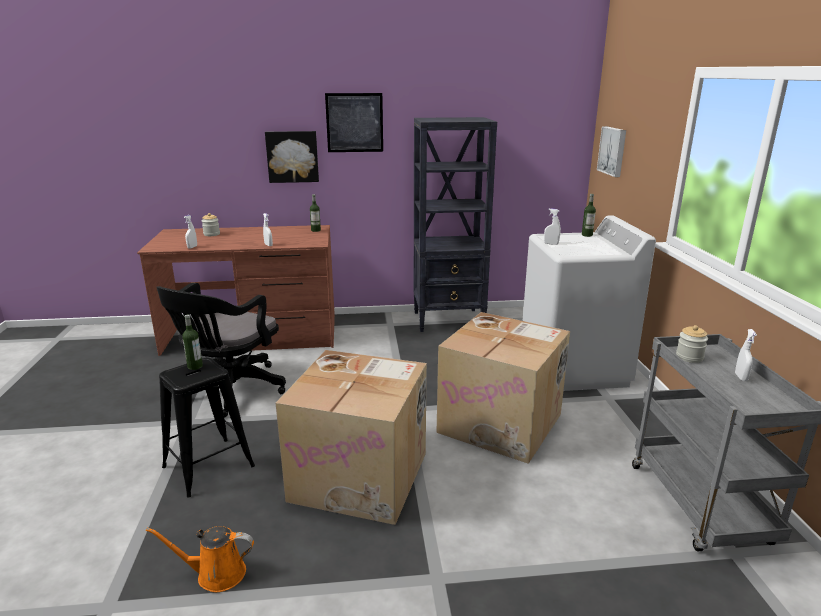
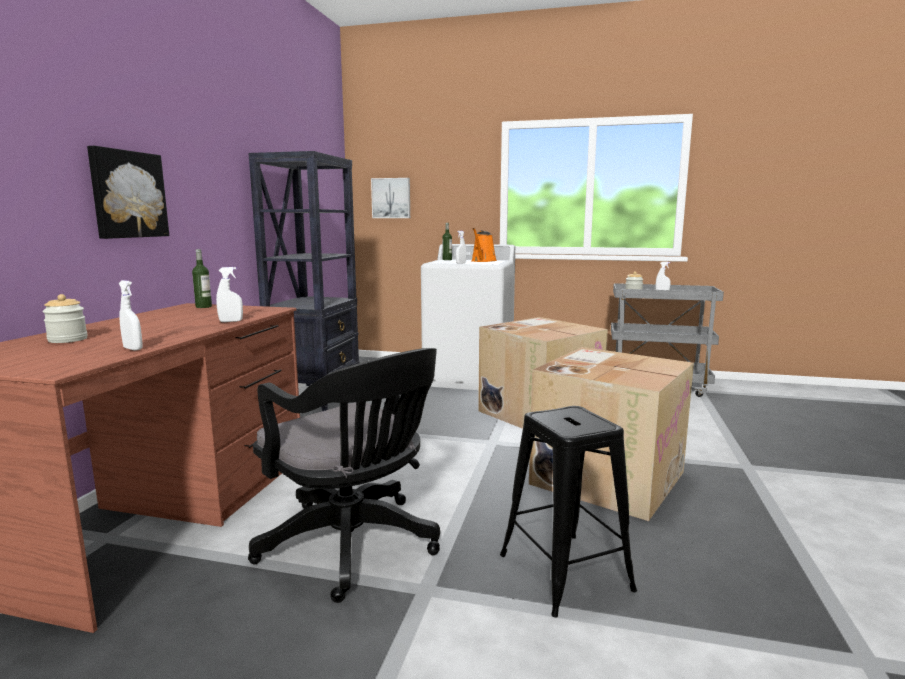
camera: 70 degrees left, 10 degrees down
orange watering can [146,526,254,592] -> orange watering can moved to [472,228,497,262]
bottle [182,315,203,370] -> none
picture [325,93,383,152] -> none

